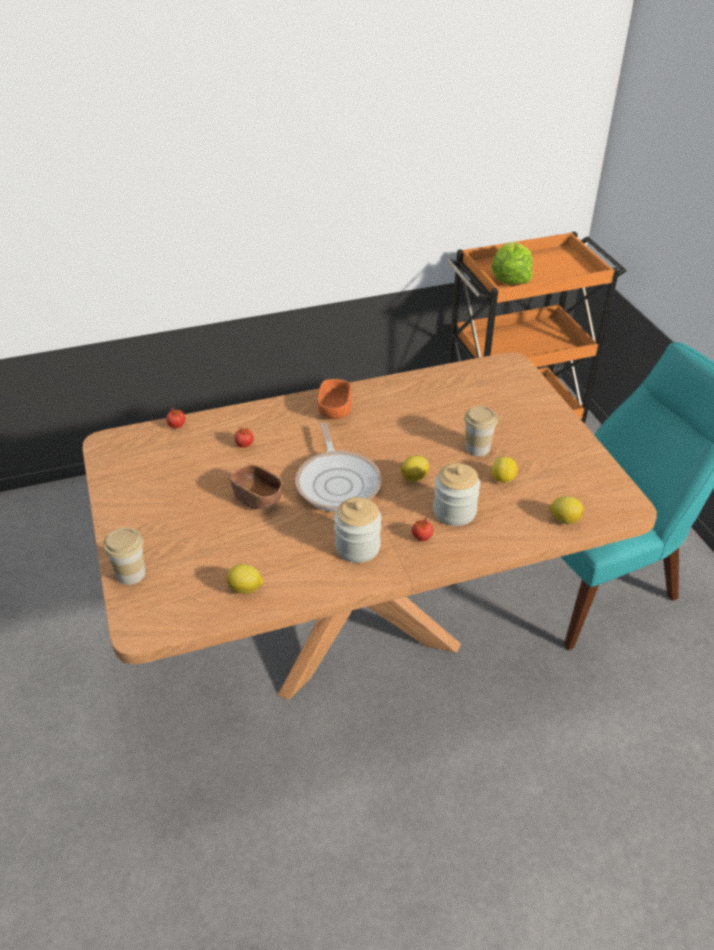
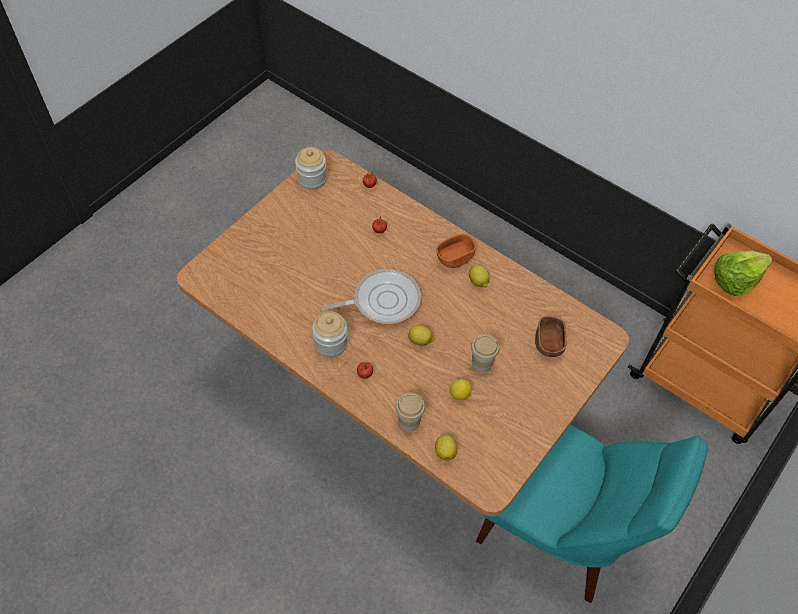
camera: 55 degrees right, 15 degrees up
cup [103,528,145,585] -> cup moved to [395,393,425,431]
lemon [227,564,264,594] -> lemon moved to [469,265,490,287]
brown bowl [230,464,283,509] -> brown bowl moved to [535,316,566,357]
frying pan [295,423,382,512] -> frying pan turned 150 degrees counterclockwise [321,269,421,324]
jar [433,463,480,526] -> jar moved to [295,147,327,190]

